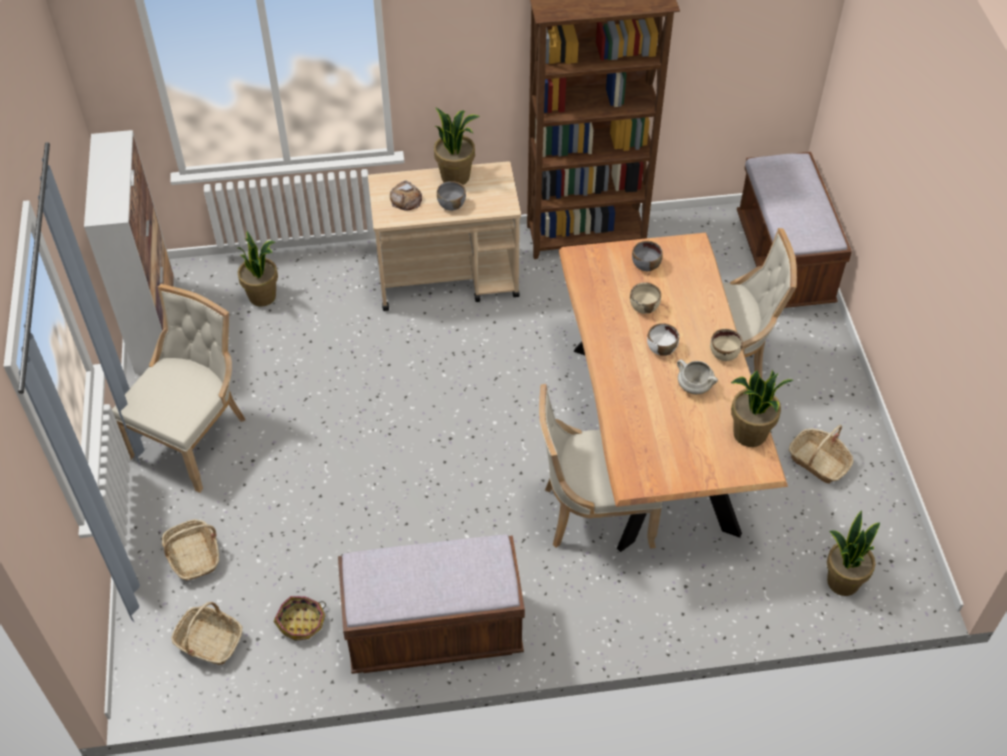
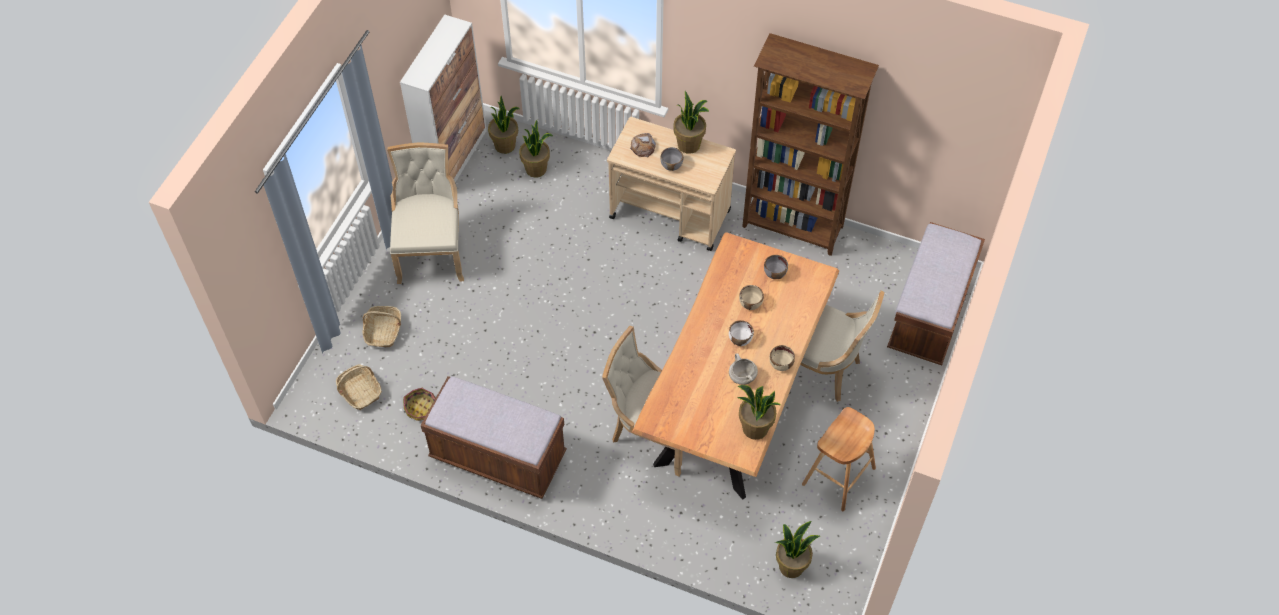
camera: 30 degrees right, 5 degrees up
beige chair [112,284,245,493] -> beige chair turned 60 degrees counterclockwise [387,143,464,284]
basket [789,425,853,484] -> brown stool [802,407,876,511]
none -> potted plant [488,96,520,154]

